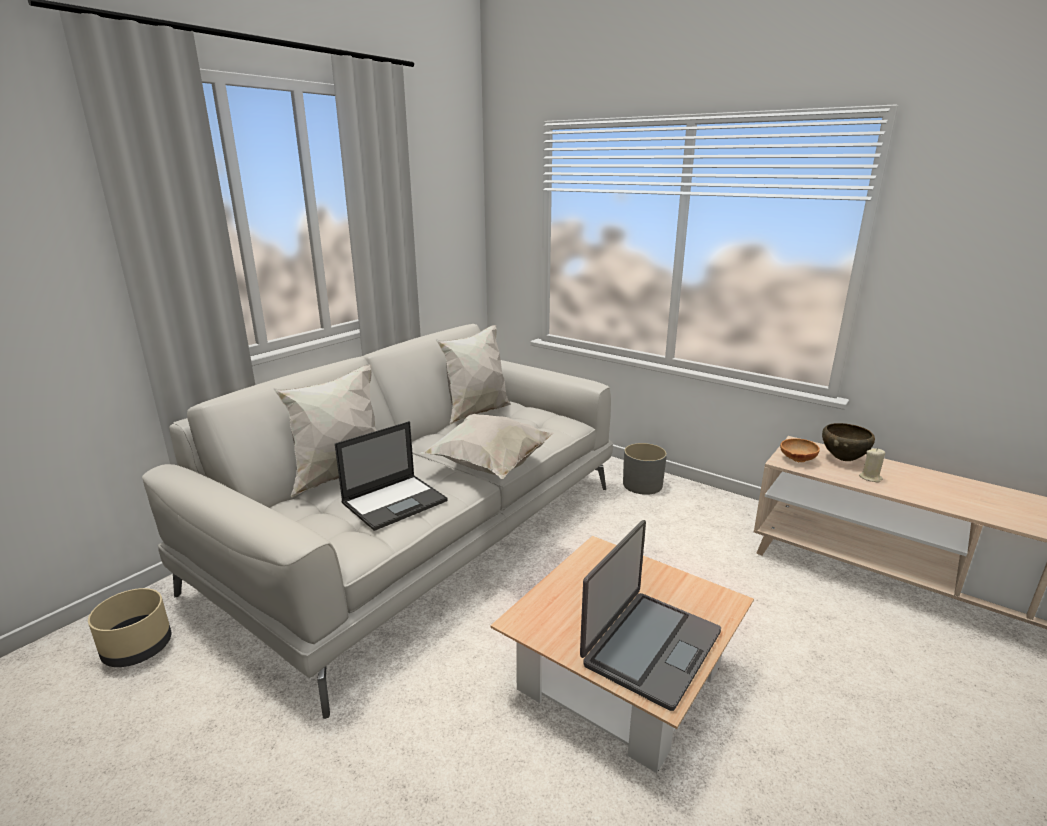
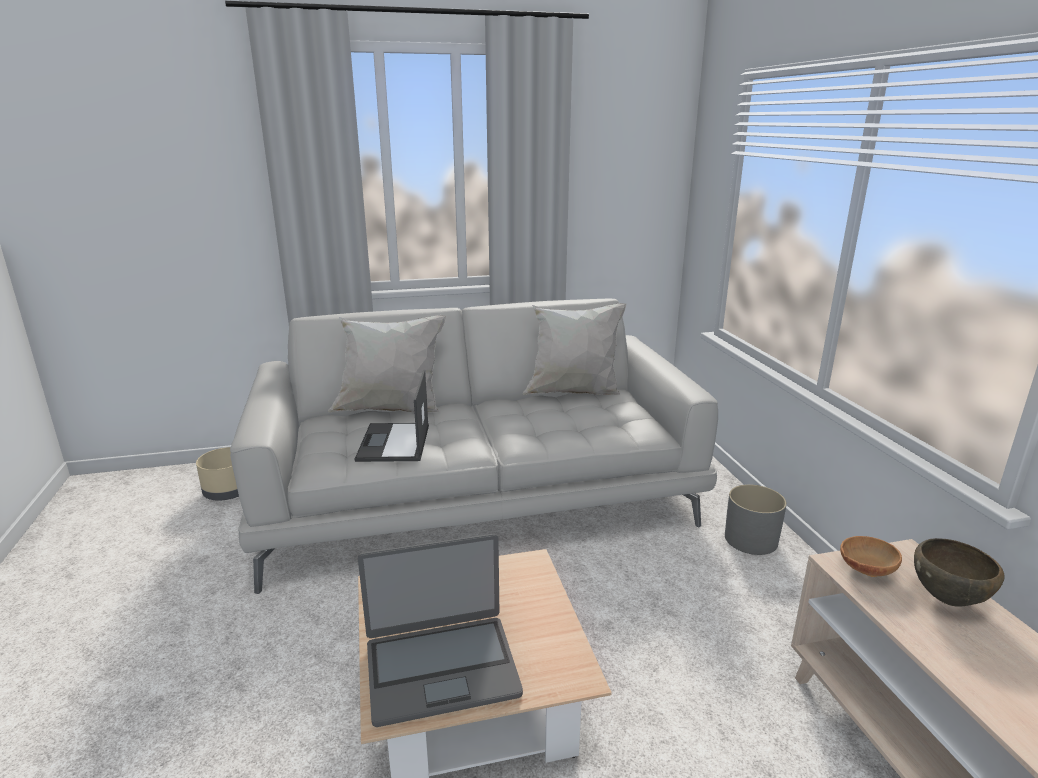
camera: 40 degrees right, 0 degrees up
laptop [335,421,448,531] -> laptop turned 90 degrees clockwise [355,370,429,462]
white pillow [419,414,554,479] -> none
beige candle [859,448,886,483] -> none

